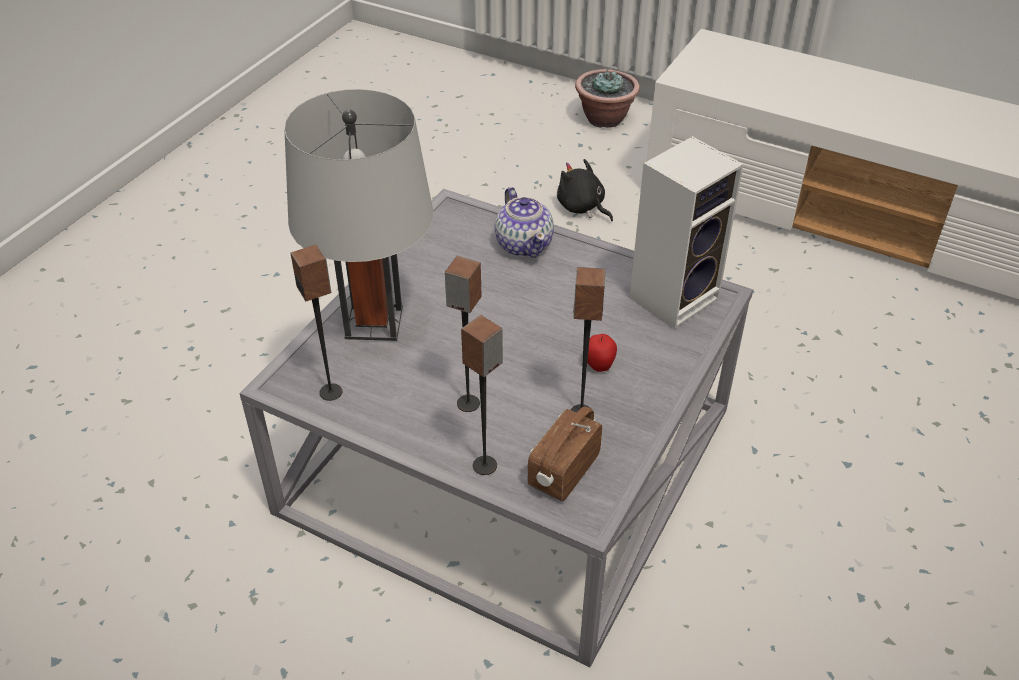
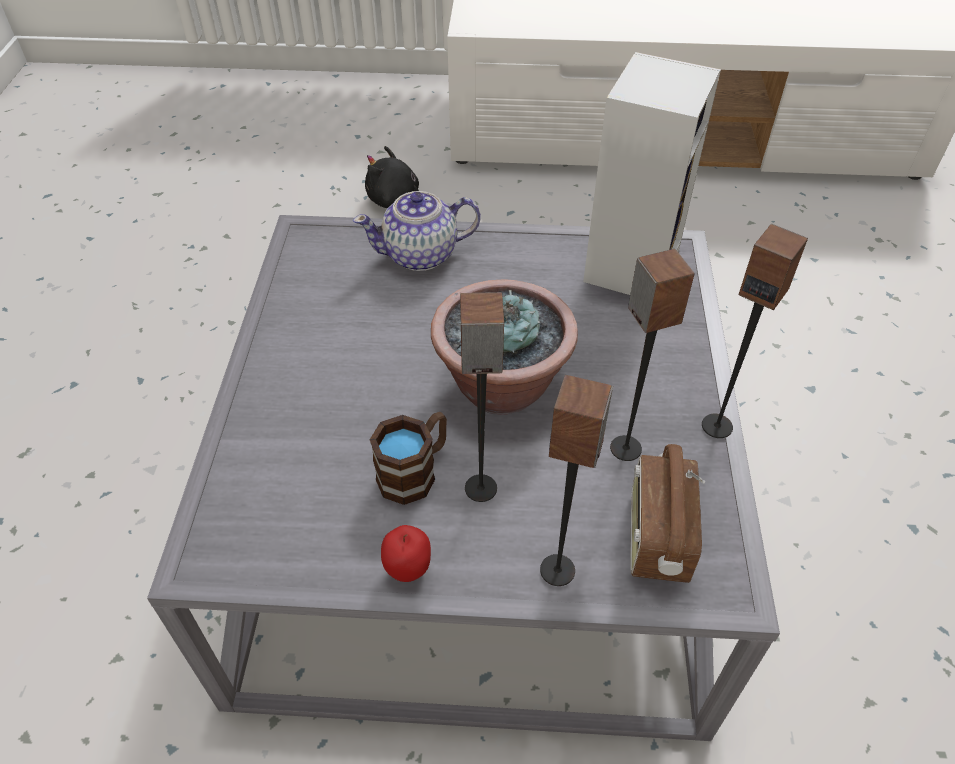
camera: 25 degrees left, 5 degrees up
grey table lamp [284,89,433,341] -> none
speaker [291,245,342,401] -> speaker moved to [702,224,808,438]
teapot [495,187,554,258] -> teapot turned 120 degrees clockwise [353,191,481,271]
potted plant [575,69,640,128] -> potted plant moved to [431,279,578,415]
apple [587,334,617,372] -> apple moved to [381,525,431,582]
none -> brown mug [370,412,447,505]

